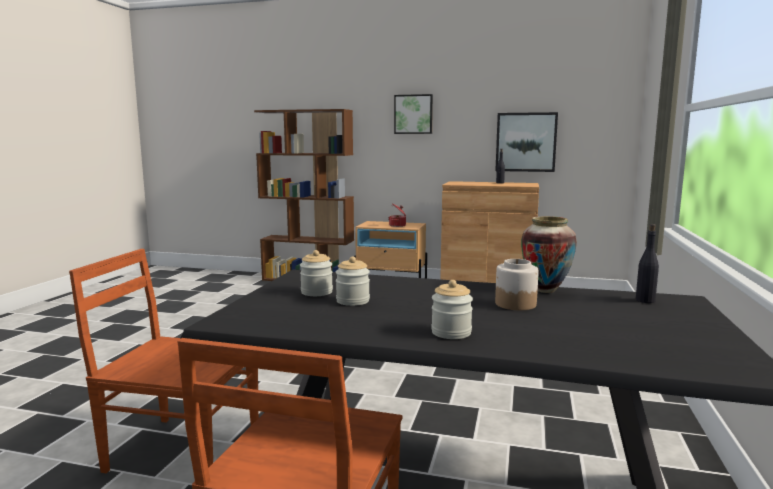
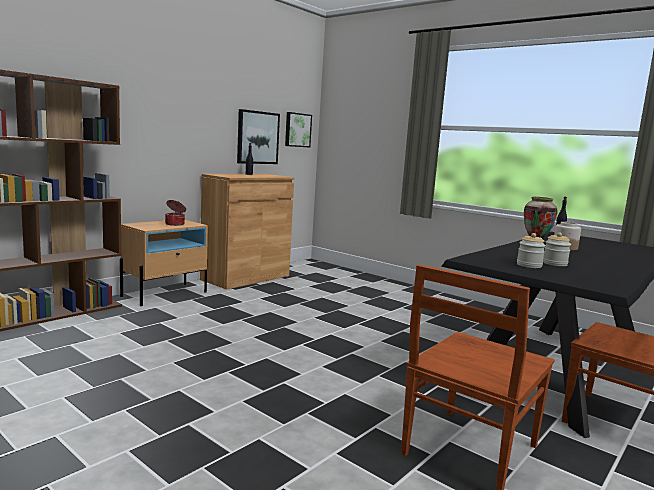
camera: 65 degrees left, 0 degrees up
picture [394,94,433,134] -> picture moved to [285,112,312,147]
jar [431,280,473,339] -> none

